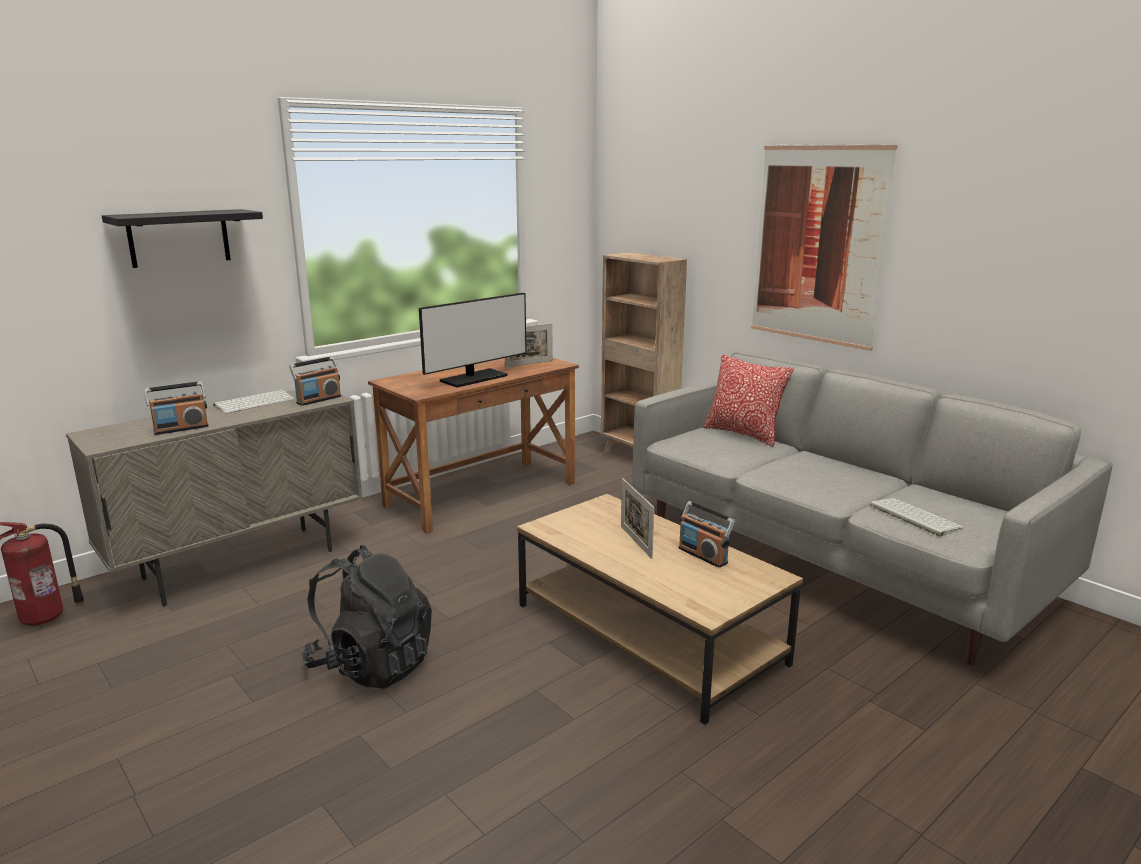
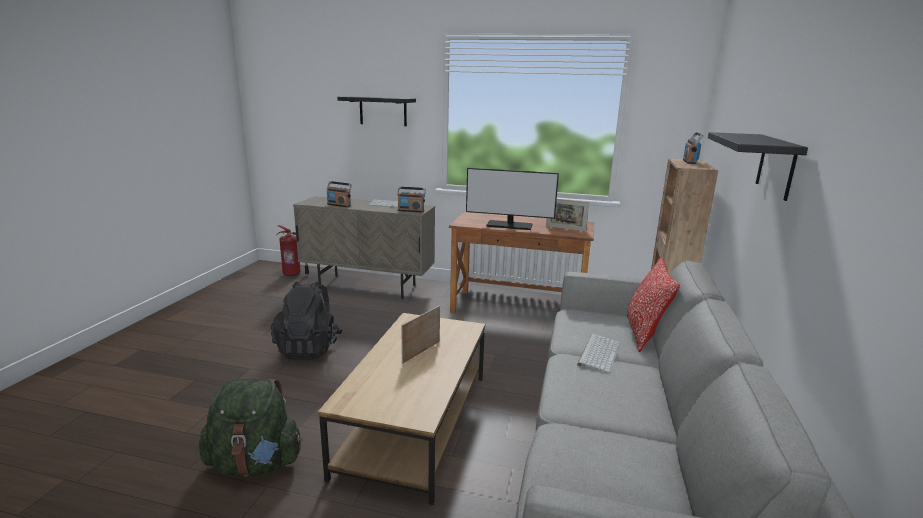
camera: 55 degrees right, 0 degrees up
radio [679,501,735,568] -> radio moved to [683,132,703,164]
picture [751,144,898,351] -> black shelf [708,132,808,201]
keyboard [870,498,964,537] -> keyboard moved to [577,334,620,373]
none -> green backpack [199,379,302,477]

